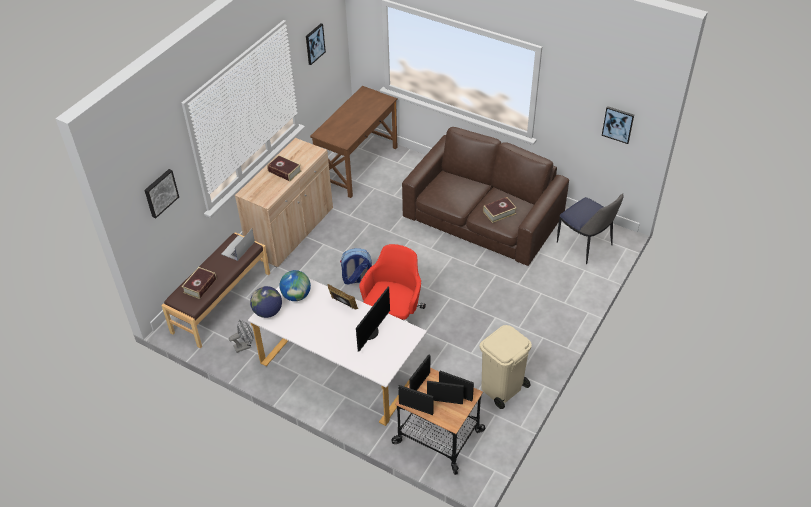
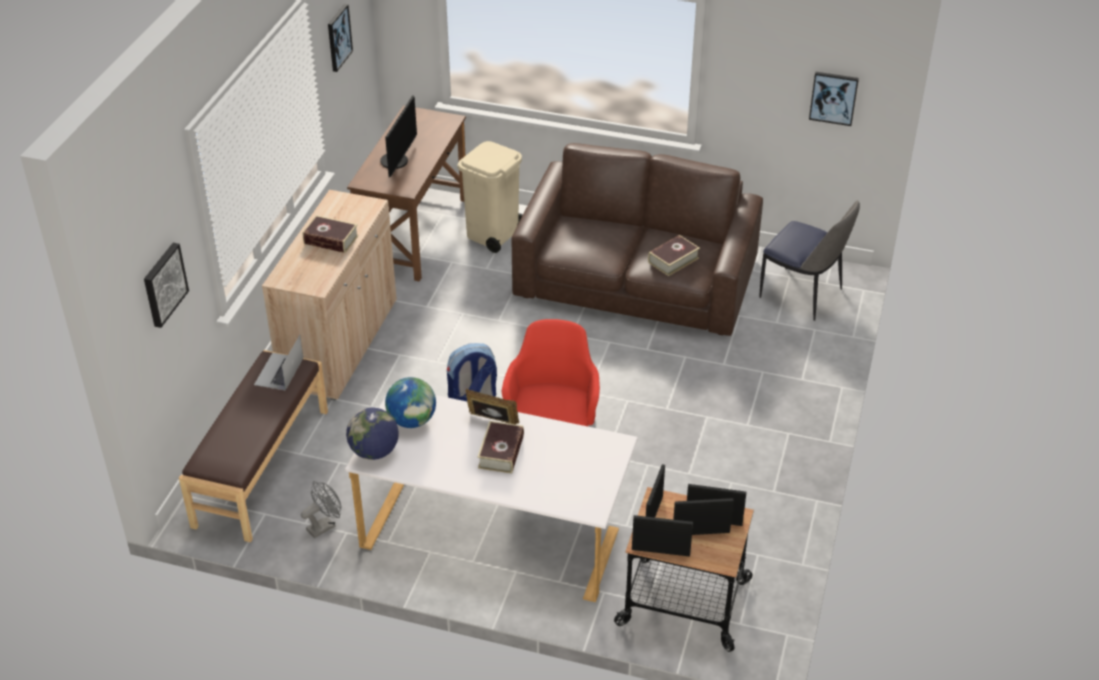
camera: 15 degrees left, 5 degrees down
book [182,267,216,299] -> book moved to [477,421,524,473]
monitor [356,286,390,352] -> monitor moved to [380,95,417,177]
beige trash can [479,325,532,409] -> beige trash can moved to [458,141,523,253]

